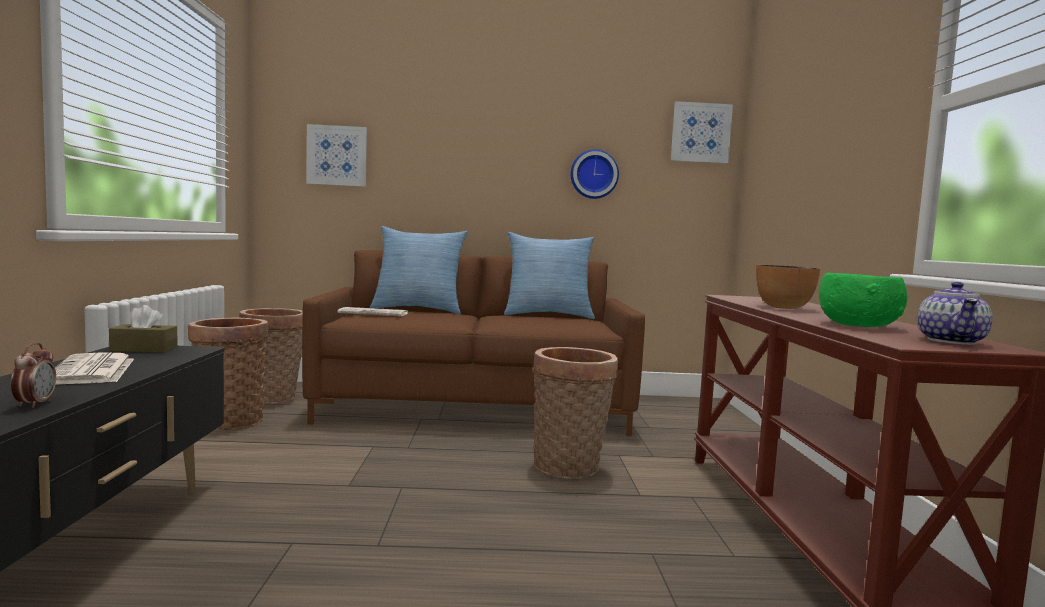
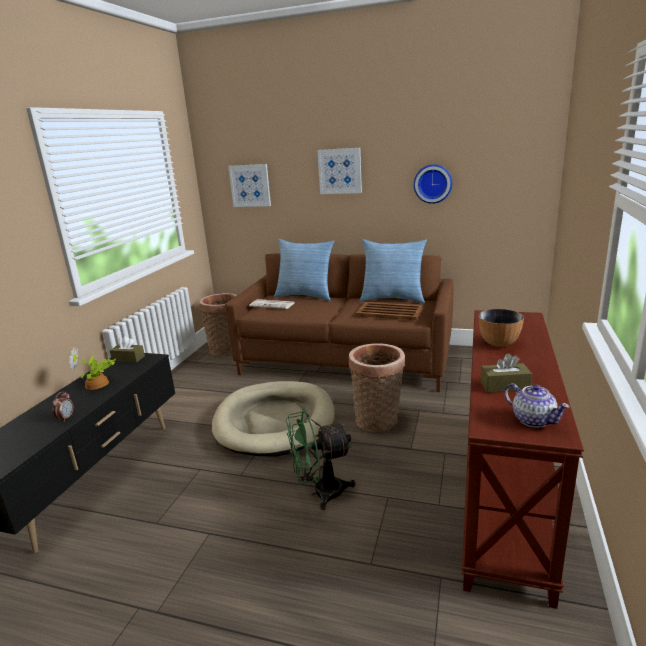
camera: 20 degrees right, 15 degrees up
newspaper [55,352,134,385] -> potted plant [69,347,116,390]
basket [188,318,269,430] -> none
picture [671,101,733,164] -> picture moved to [317,148,362,194]
green bowl [819,273,907,327] -> brown tissue box [480,353,532,393]
teapot [918,282,993,345] -> teapot turned 75 degrees counterclockwise [504,383,570,428]
none -> beige dog bed [212,381,335,456]
none -> green fan [286,410,355,510]
none -> brown tray [356,302,423,320]

